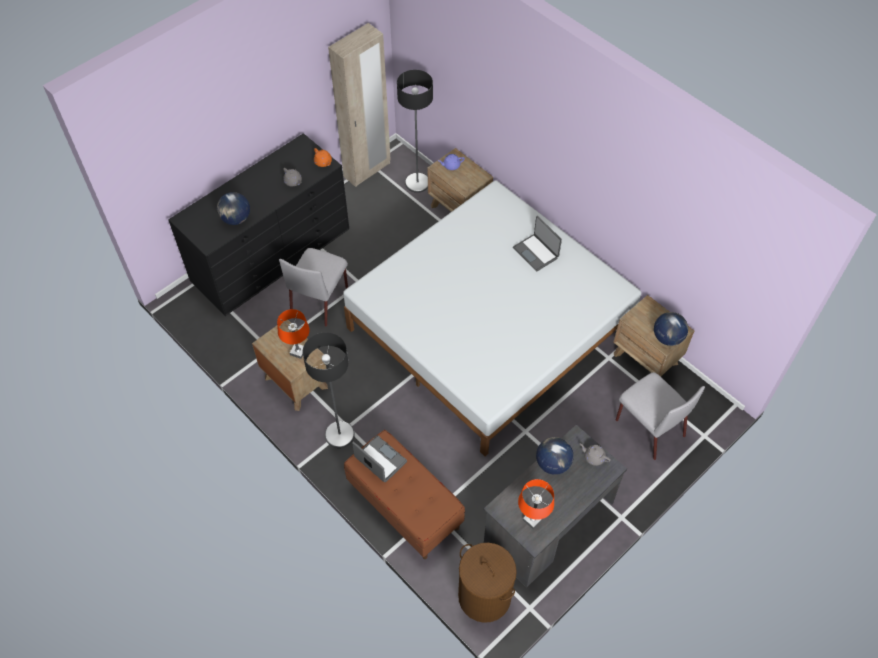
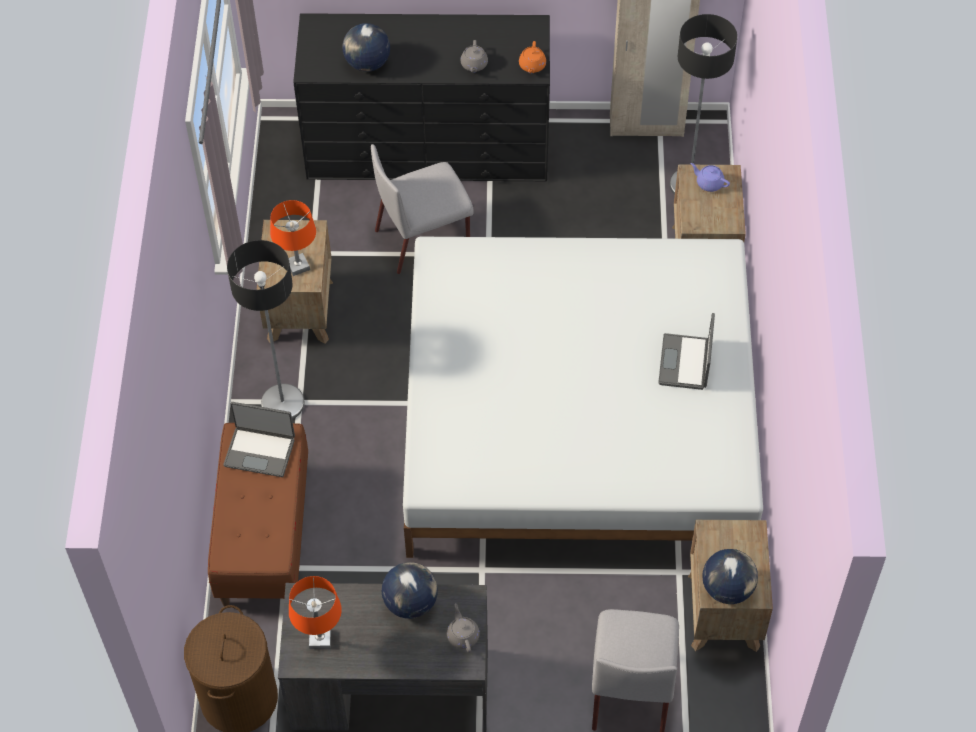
camera: 45 degrees right, 0 degrees up
laptop [352,435,407,482] -> laptop turned 105 degrees clockwise [223,402,295,477]

